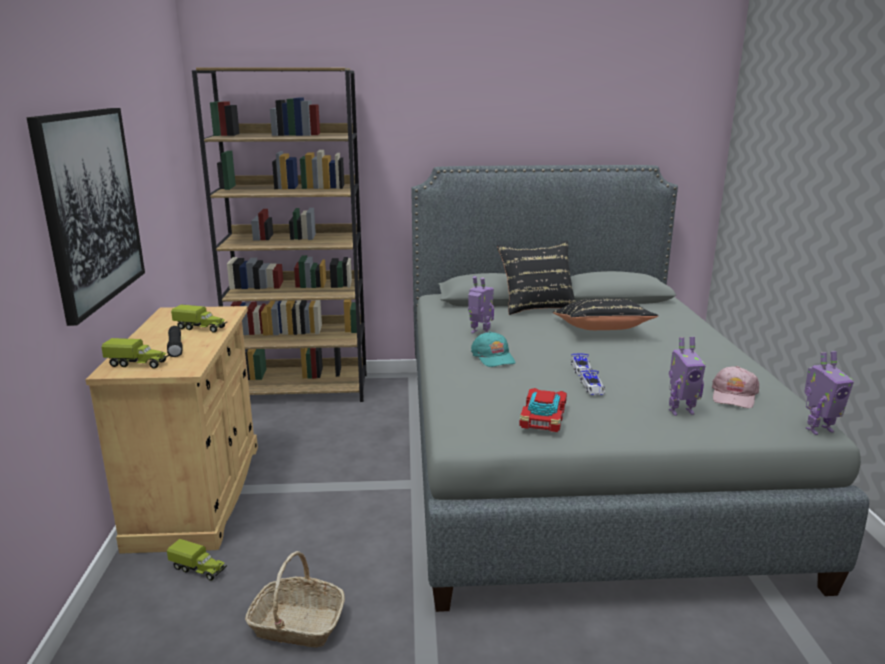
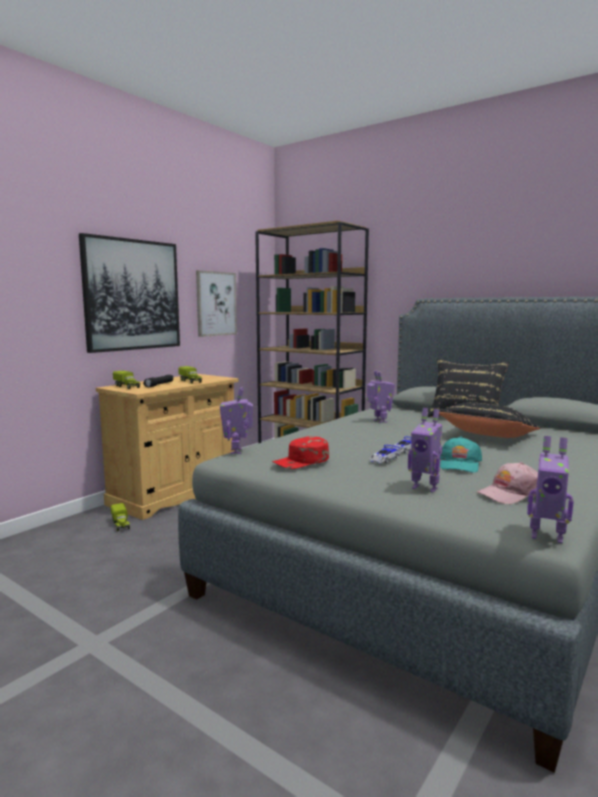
camera: 40 degrees right, 10 degrees down
basket [245,551,345,648] -> none
turquoise cap [471,331,516,367] -> turquoise cap moved to [440,436,482,473]
toy car [519,388,567,432] -> red cap [272,437,329,469]
none -> picture [196,270,237,337]
none -> toy robot [220,387,253,454]

